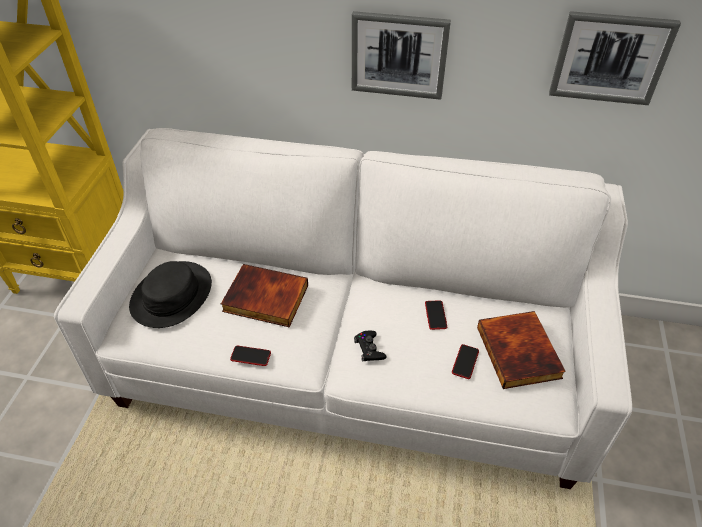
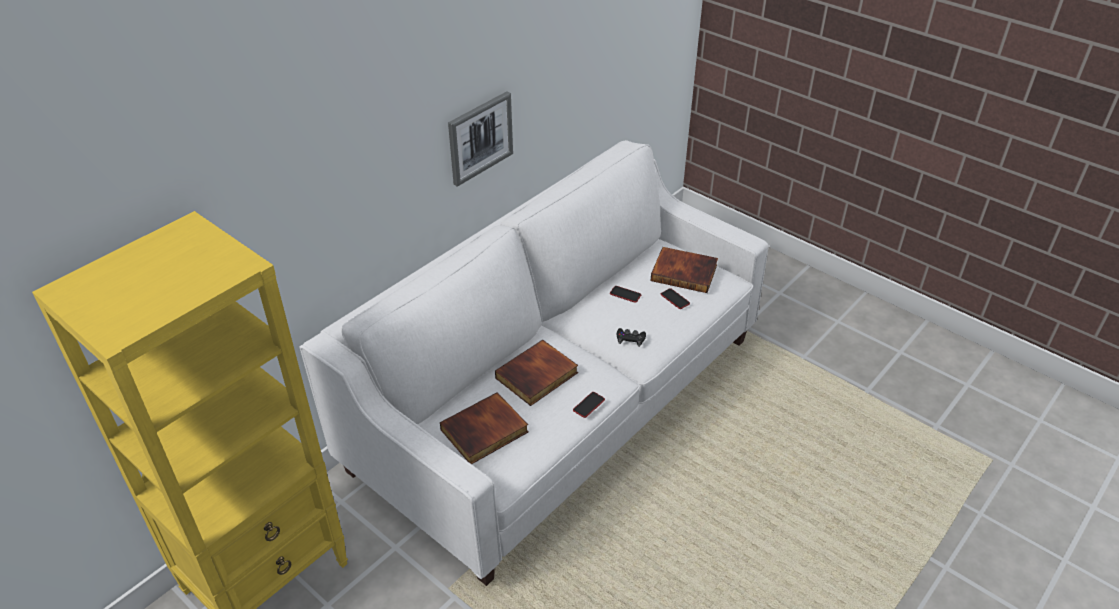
camera: 60 degrees left, 5 degrees down
black hat [129,261,212,328] -> book [440,392,528,464]
picture [549,11,681,105] -> none

